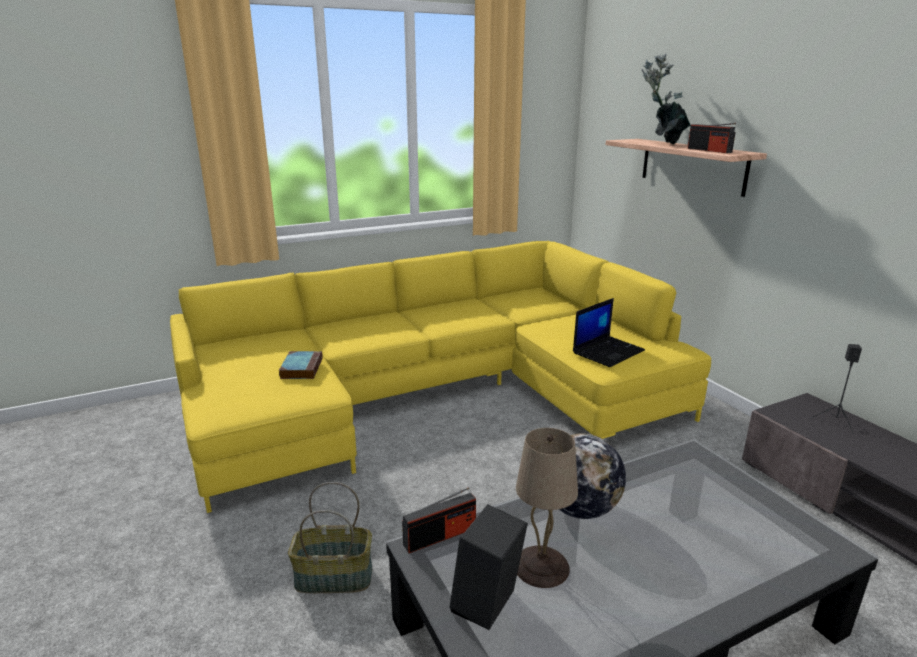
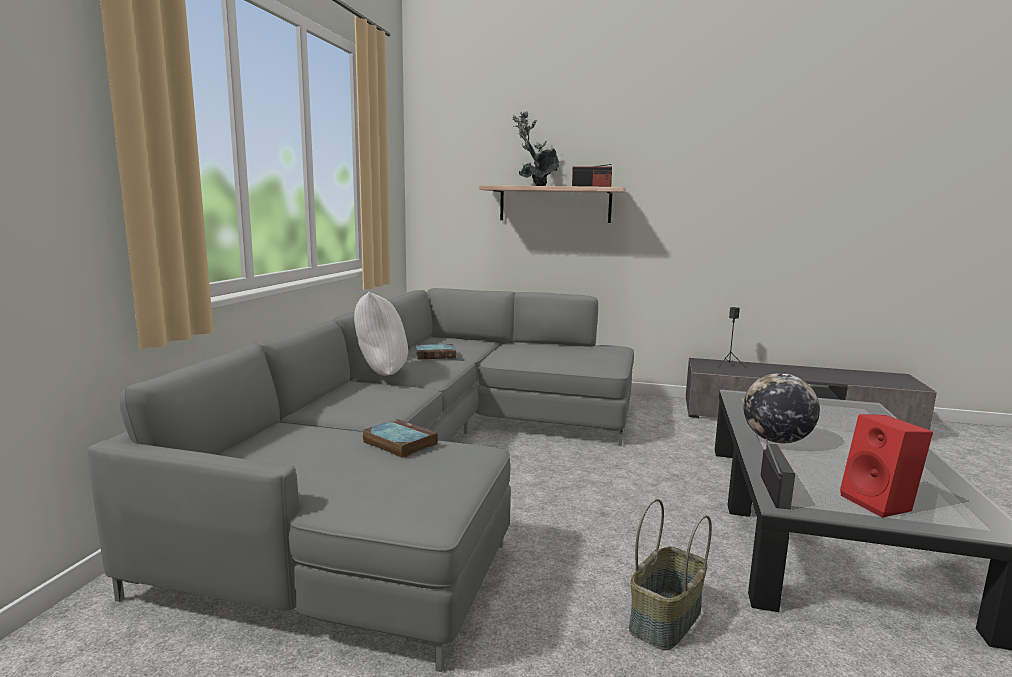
camera: 50 degrees left, 10 degrees down
yellow sofa [170,241,711,513] -> grey sofa [88,288,634,672]
black speaker [449,504,528,630] -> red speaker [840,414,933,518]
beige table lamp [516,428,578,588] -> none
laptop [573,298,645,367] -> none
none -> white pillow [354,292,408,376]
none -> book [416,344,456,359]

